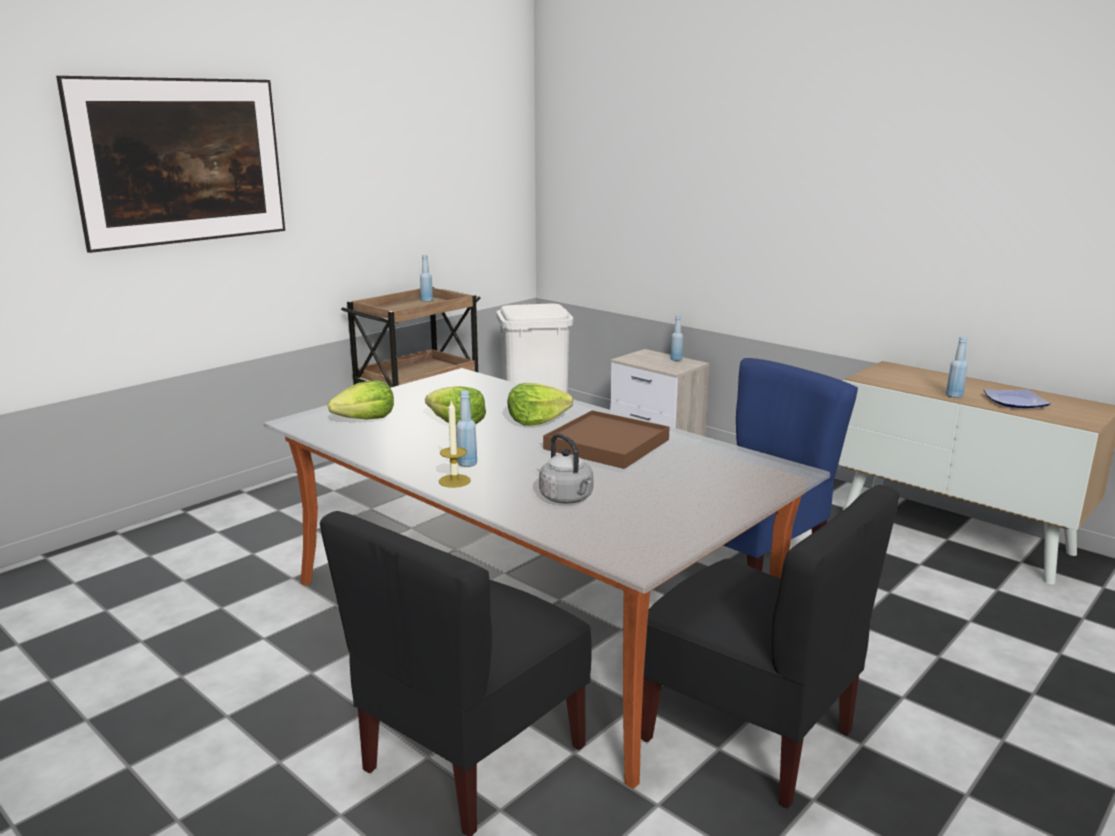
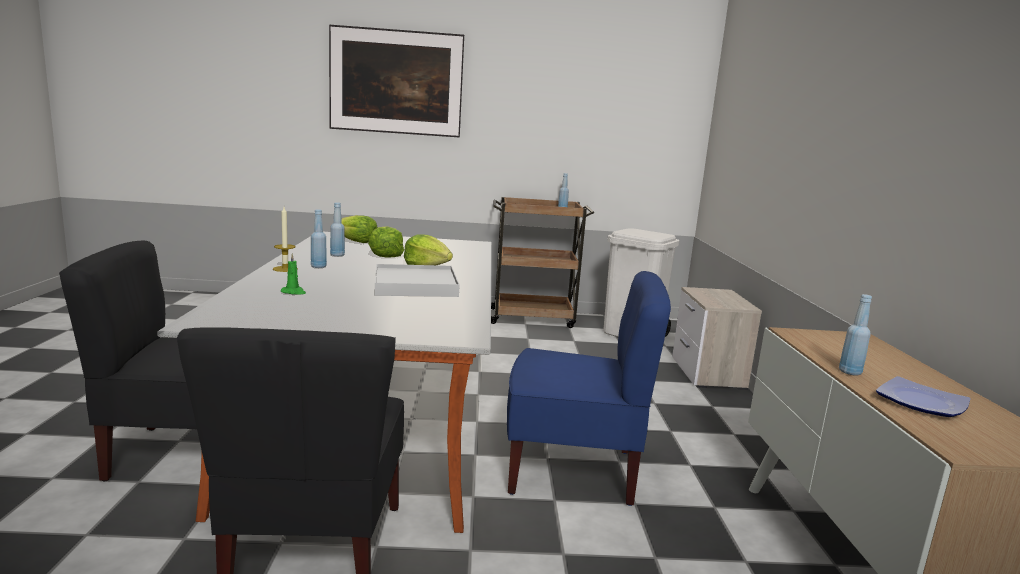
camera: 45 degrees right, 5 degrees down
grey kettle [539,433,593,504] -> green candle [281,253,306,295]
brown tray [543,410,670,469] -> white tray [375,264,460,297]
blue bottle [670,315,683,361] -> blue bottle moved to [330,202,345,256]

